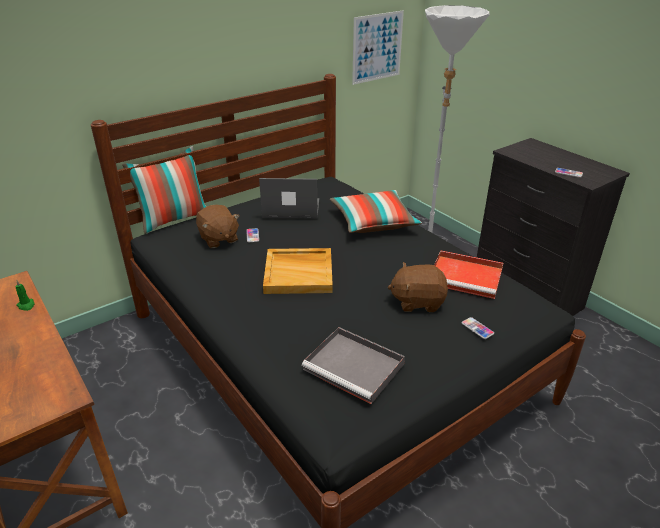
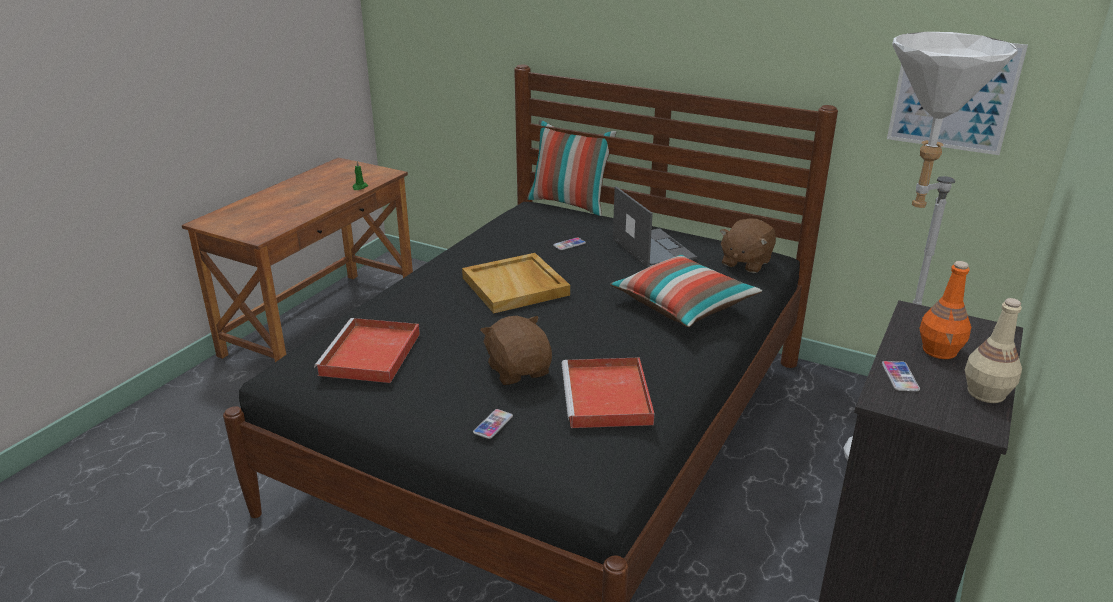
camera: 65 degrees right, 5 degrees down
brown plush toy [196,205,239,248] -> brown plush toy moved to [720,219,776,273]
grey tray [302,327,405,404] -> red tray [314,318,420,383]
none -> orange bottle [920,261,971,359]
none -> beige bottle [965,298,1022,403]

